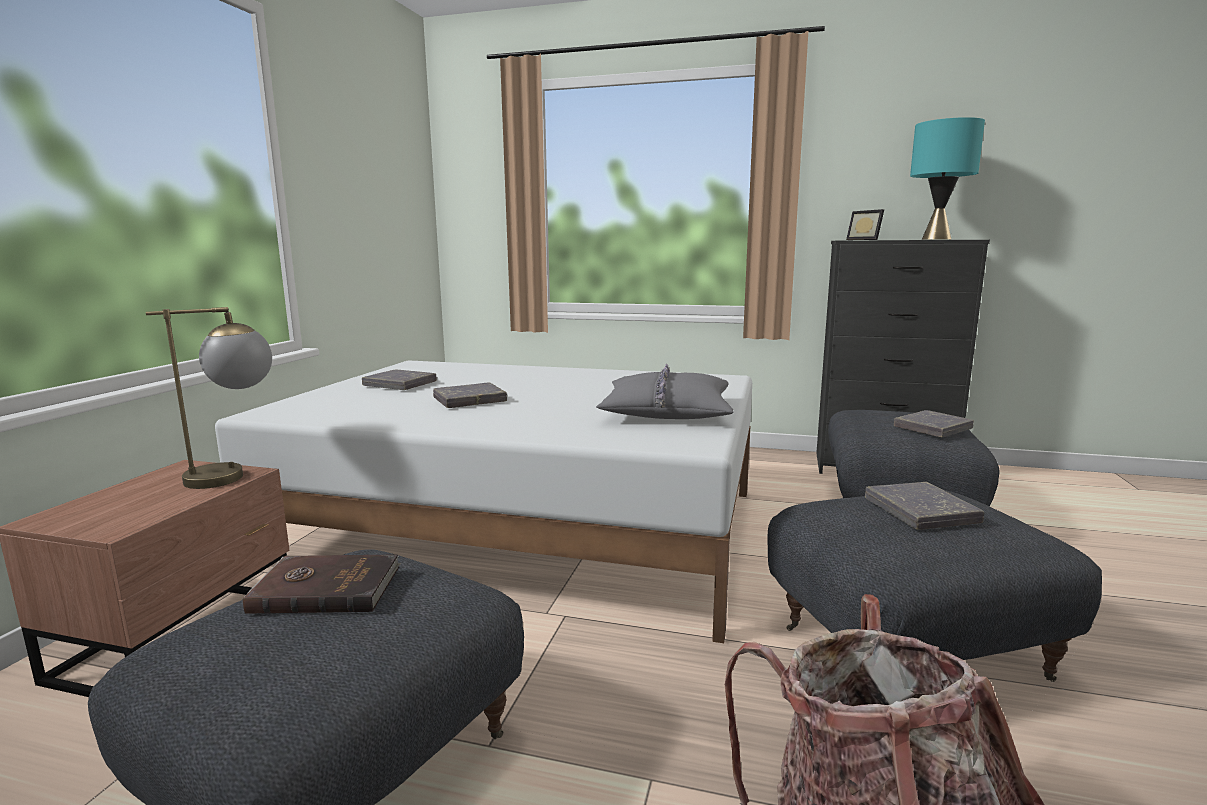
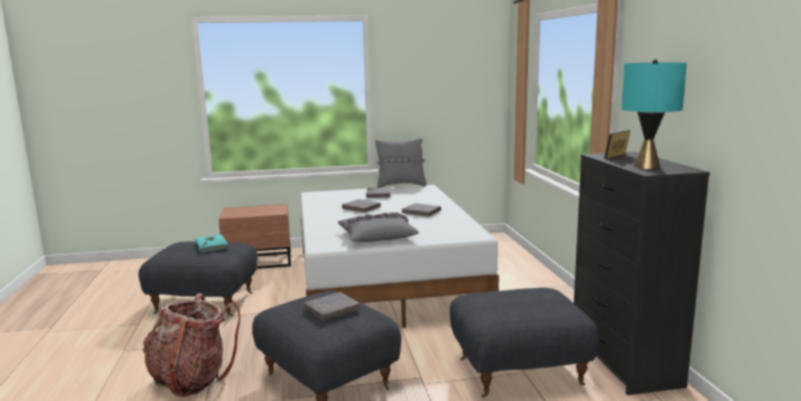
camera: 65 degrees right, 0 degrees up
table lamp [146,307,272,489] -> none
brown book [243,554,401,614] -> turquoise book [195,234,229,252]
grey book [894,410,974,437] -> grey book moved to [402,203,441,217]
none -> grey pillow [375,138,426,188]

